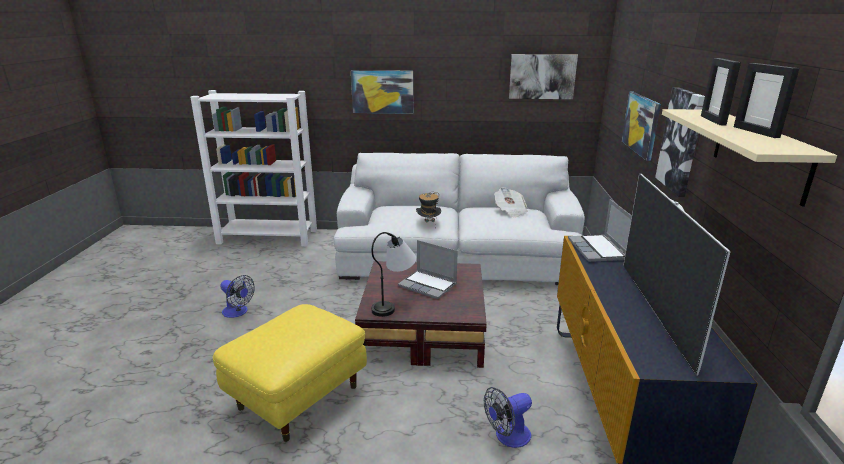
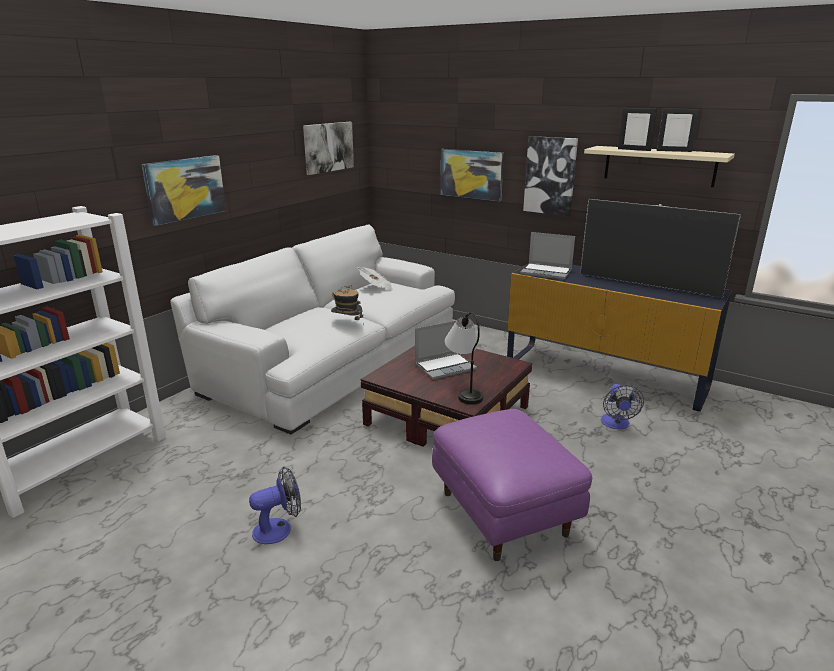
camera: 60 degrees left, 0 degrees up
yellow ottoman [213,304,367,442] -> purple ottoman [432,409,592,561]

